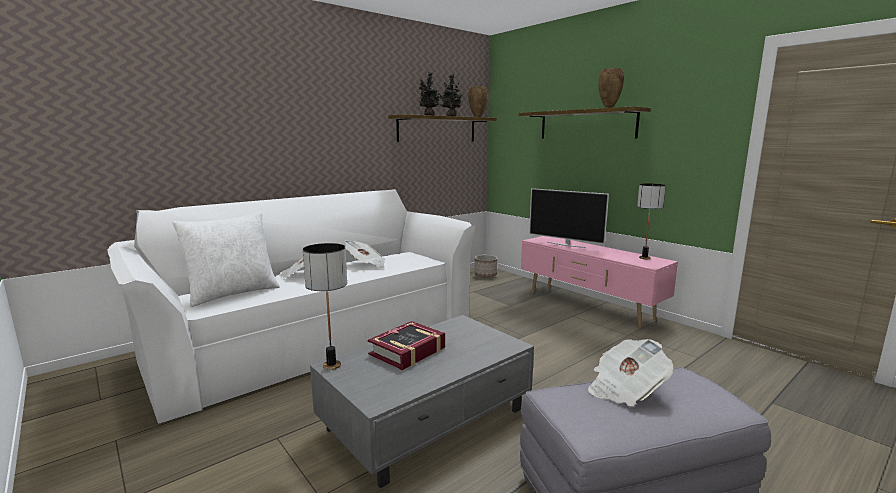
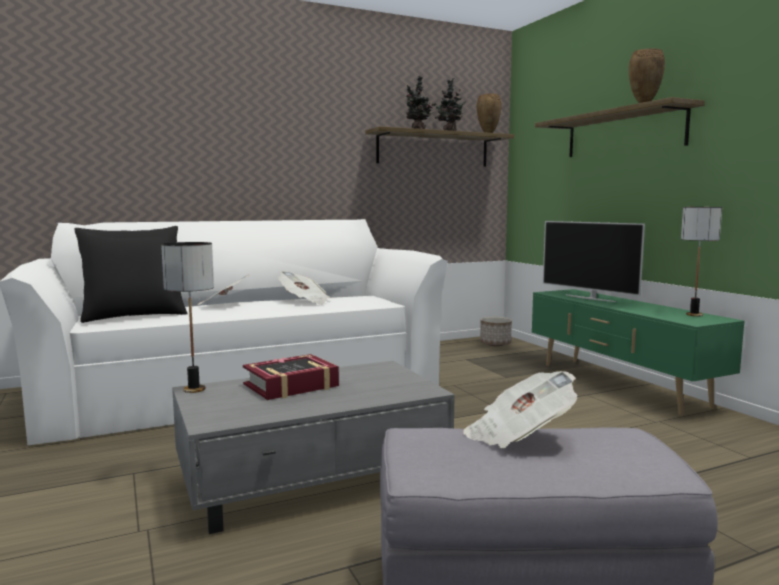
camera: 15 degrees right, 5 degrees down
white pillow [172,211,280,307] -> black pillow [74,226,187,323]
pink tv stand [521,236,678,328] -> green tv stand [532,289,745,416]

